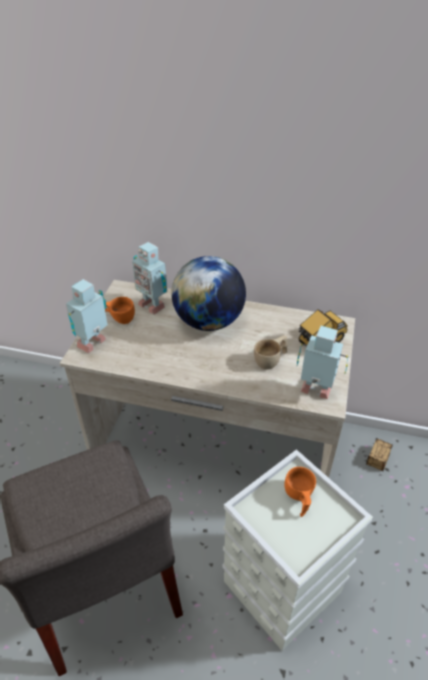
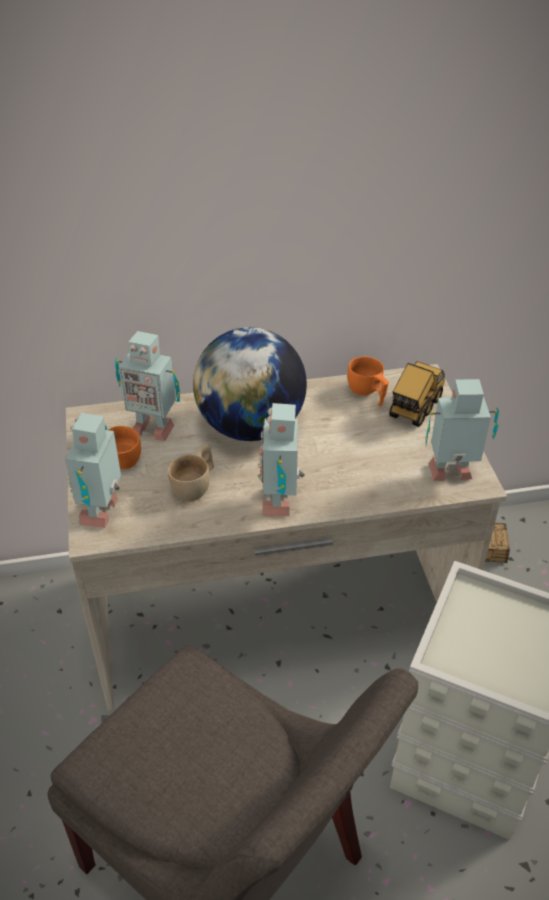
camera: 25 degrees left, 0 degrees up
beige cup [254,336,287,369] -> beige cup moved to [168,444,214,501]
orange cup [284,467,316,517] -> orange cup moved to [347,356,389,407]
none -> toy robot [257,403,304,516]

